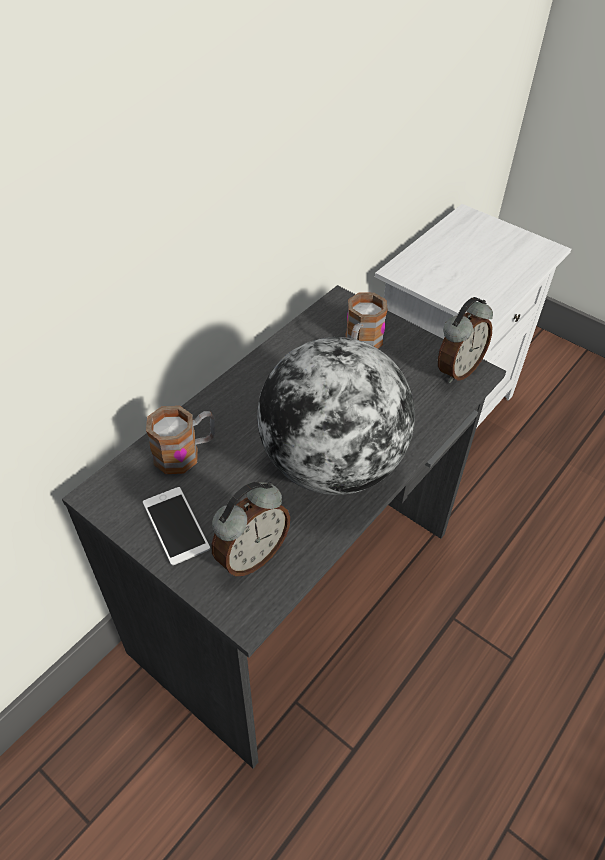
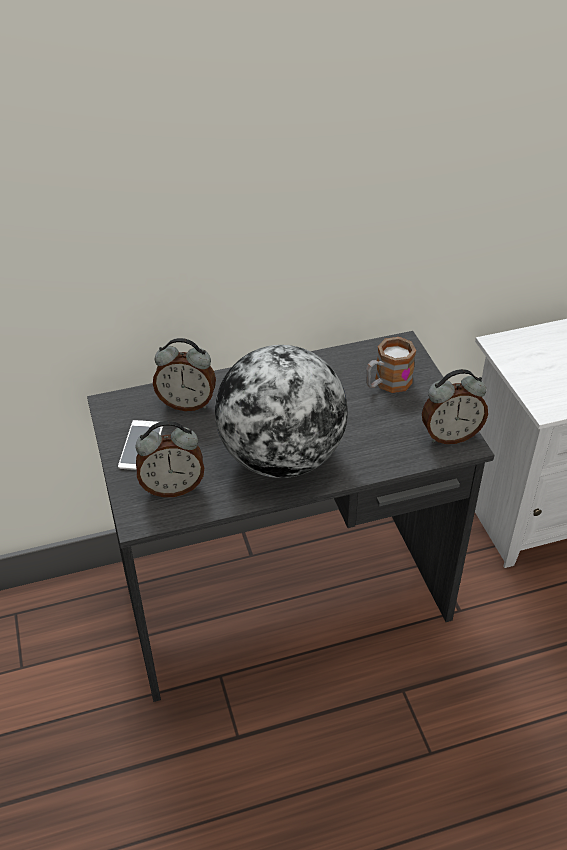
camera: 35 degrees right, 5 degrees down
mug [146,406,215,474] -> alarm clock [153,338,216,411]

